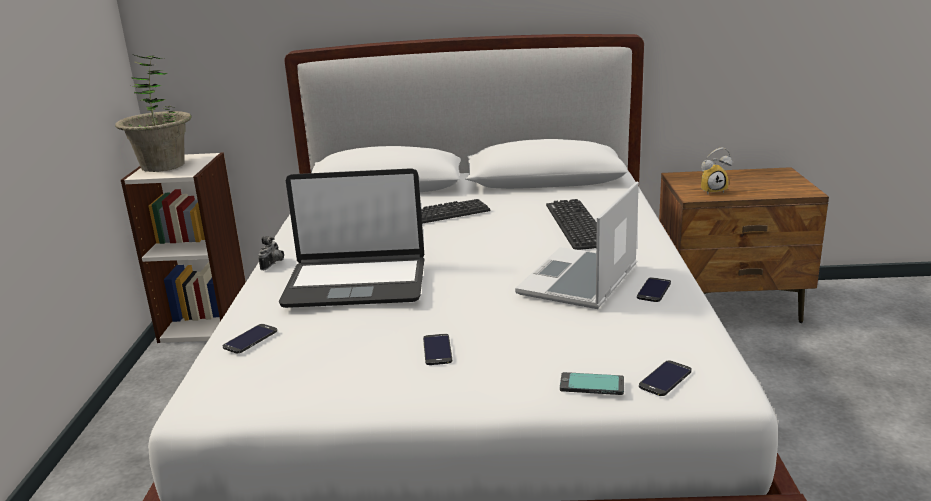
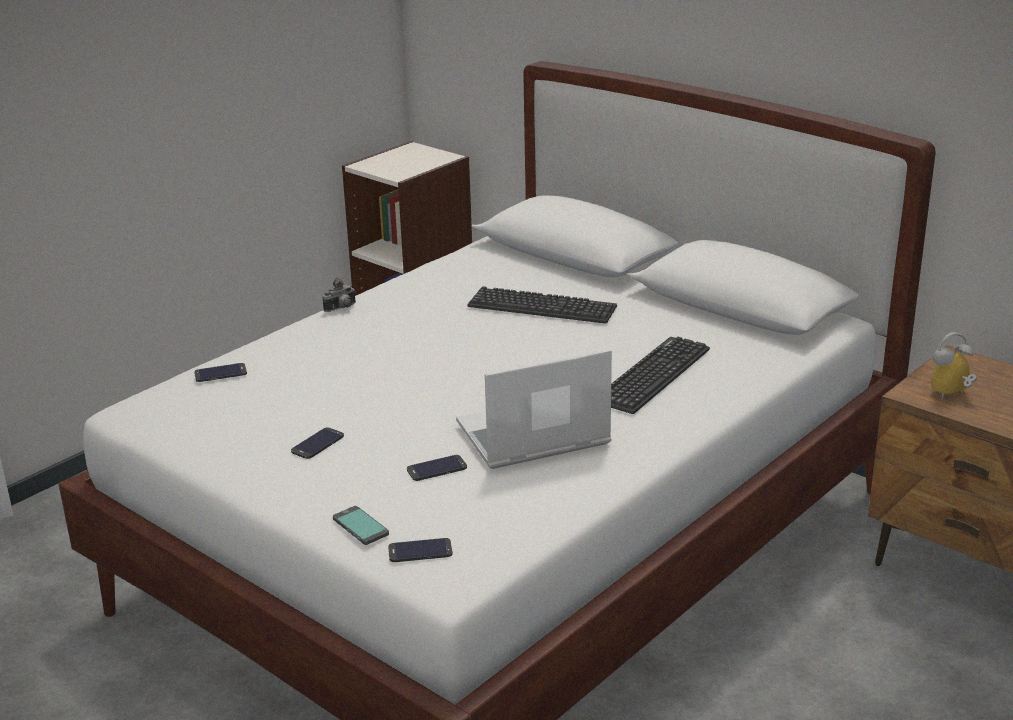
camera: 40 degrees right, 5 degrees up
potted plant [115,54,192,172] -> none
laptop [279,168,424,308] -> none
phone [637,277,671,302] -> phone moved to [407,455,467,481]
alarm clock [701,148,732,194] -> alarm clock turned 120 degrees clockwise [931,332,977,400]

